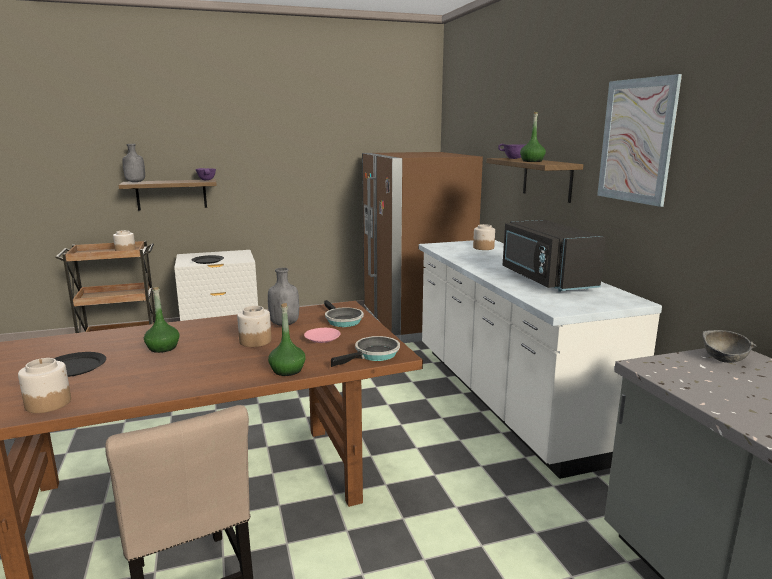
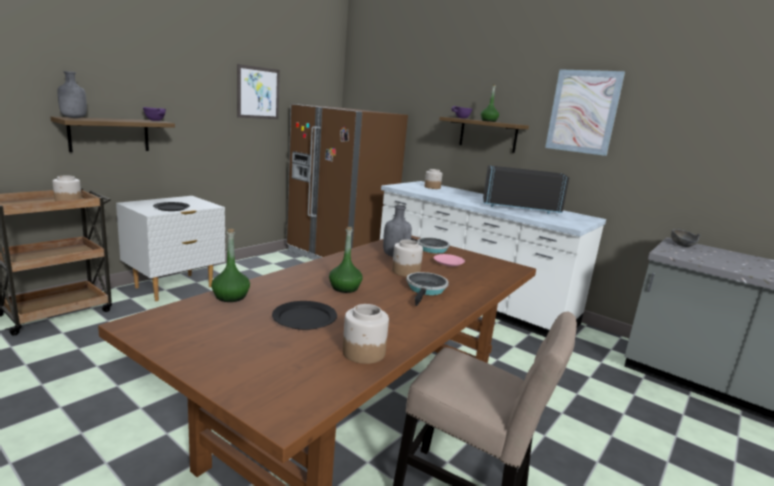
camera: 35 degrees left, 0 degrees up
green bottle [268,303,306,376] -> green bottle moved to [211,229,250,302]
frying pan [331,336,400,367] -> frying pan moved to [407,272,449,306]
black microwave [503,219,606,292] -> black microwave turned 150 degrees clockwise [483,166,569,214]
none -> picture [237,64,280,119]

